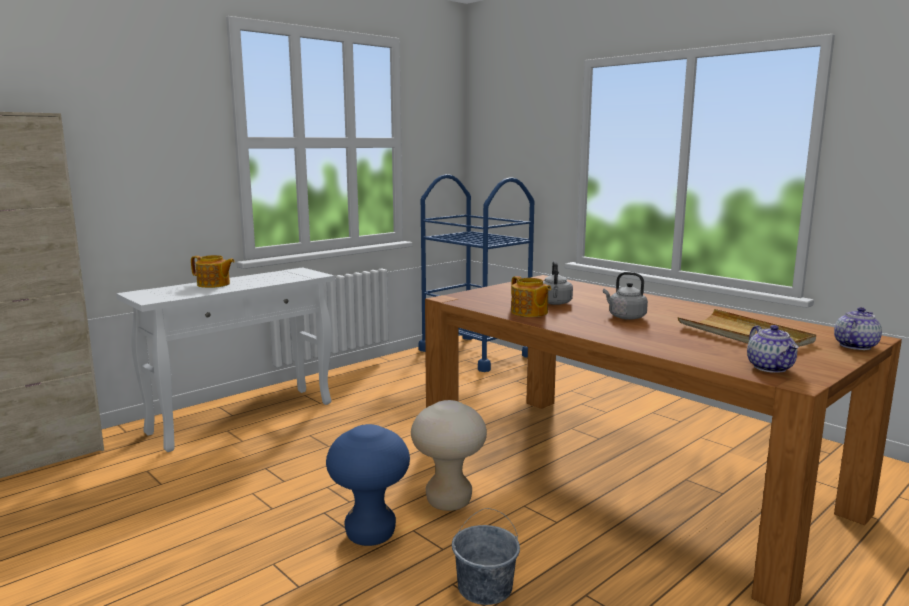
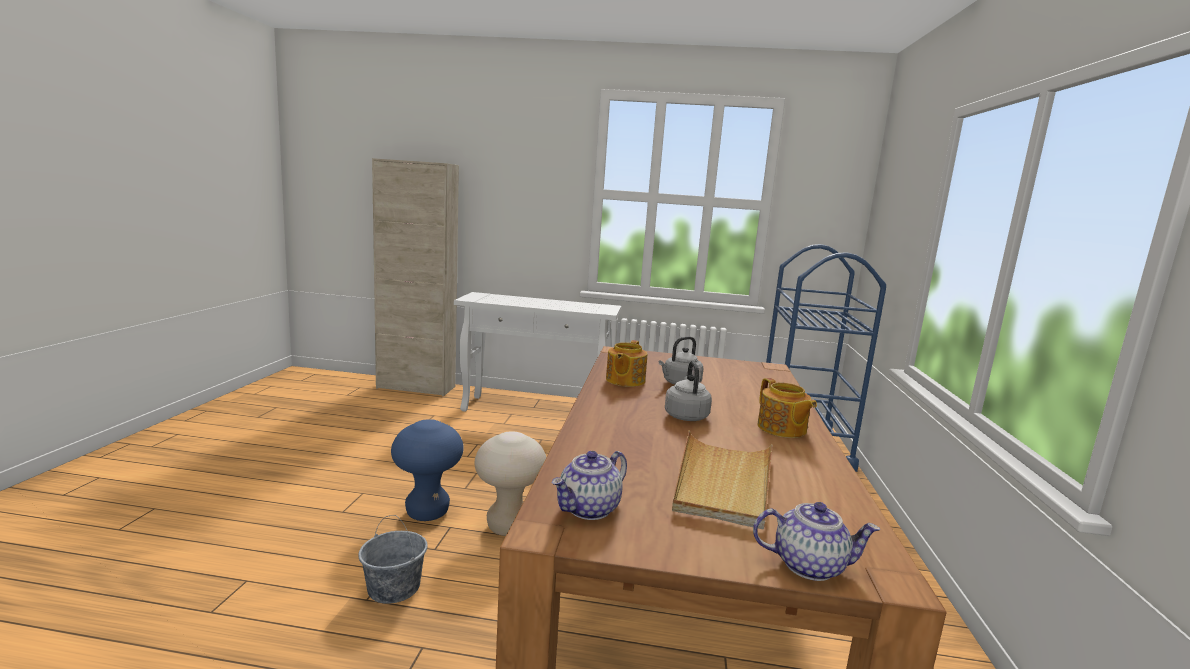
camera: 50 degrees right, 0 degrees up
teapot [191,255,235,288] -> teapot moved to [758,378,817,438]

